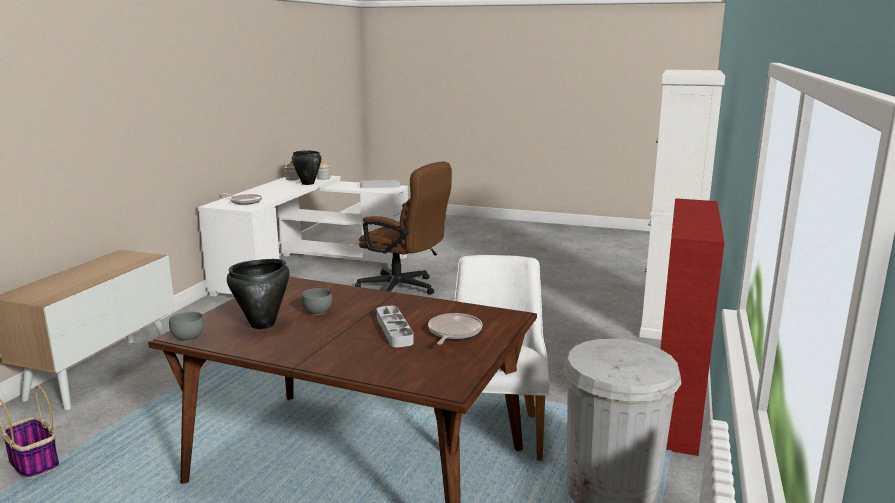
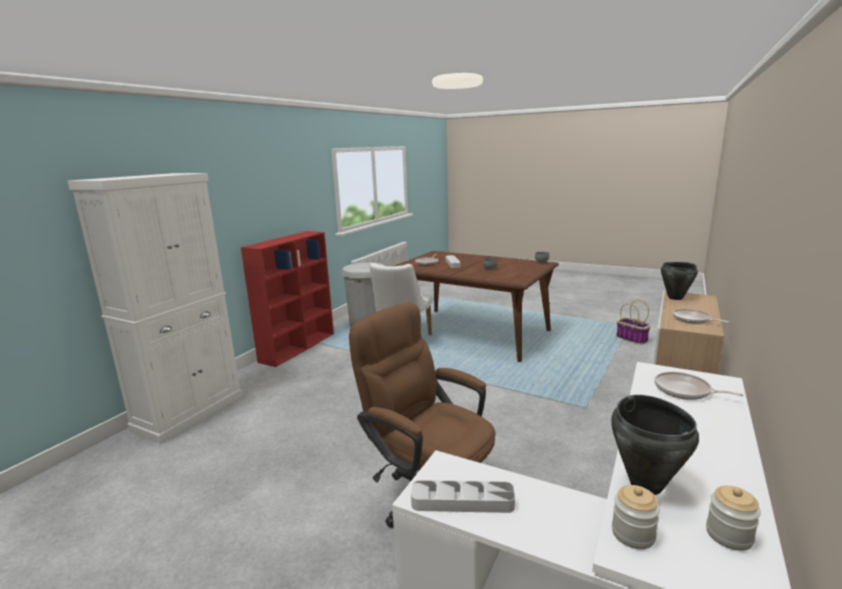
camera: 170 degrees left, 0 degrees up
black cooking pot [227,259,290,329] -> black cooking pot moved to [661,262,698,300]
none -> frying pan [673,309,729,324]

